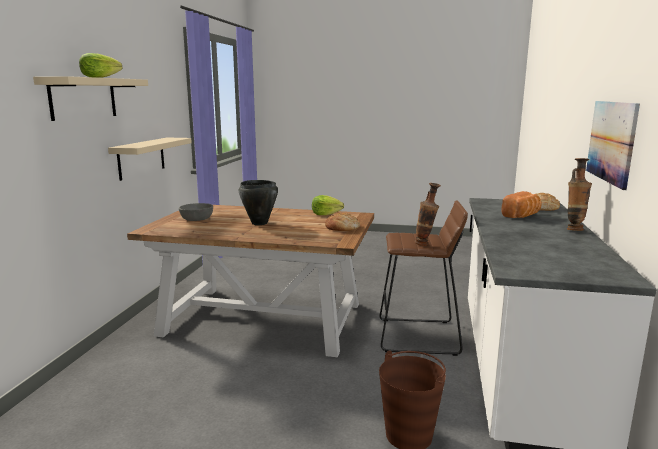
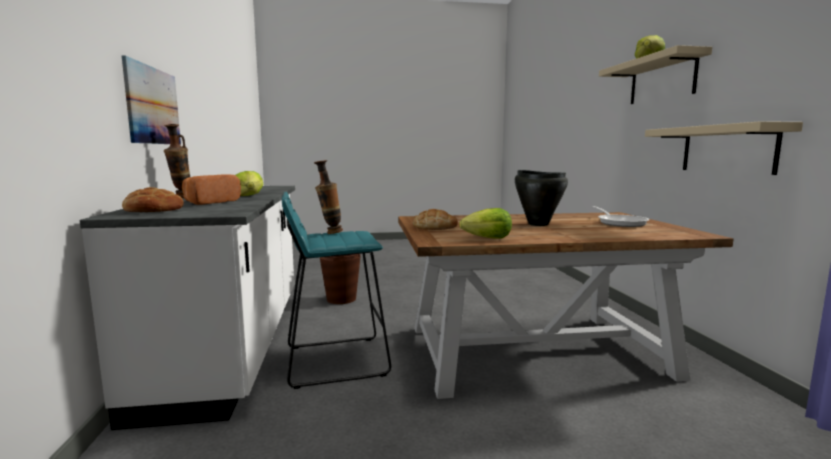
camera: 160 degrees right, 5 degrees down
grey bowl [179,203,213,221] -> frying pan [593,206,650,227]
brown stool [379,200,468,356] -> turquoise stool [282,192,391,389]
none -> lettuce [235,171,264,196]

